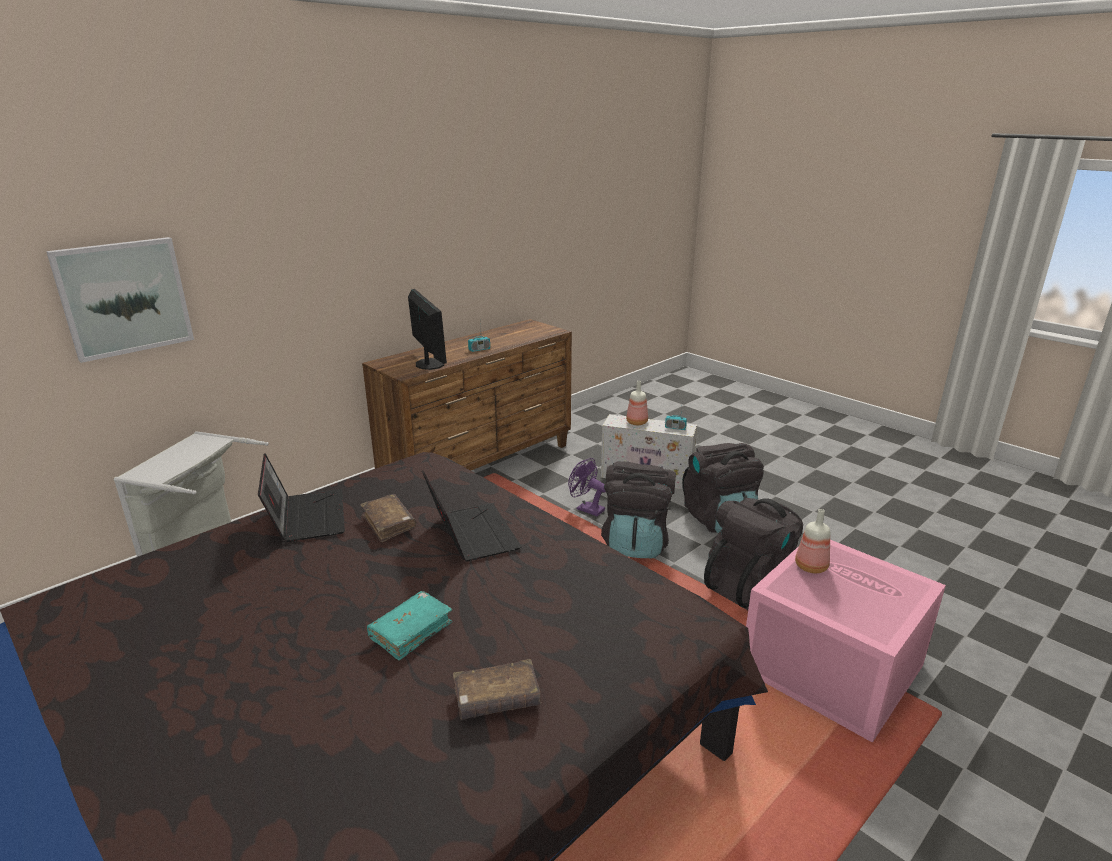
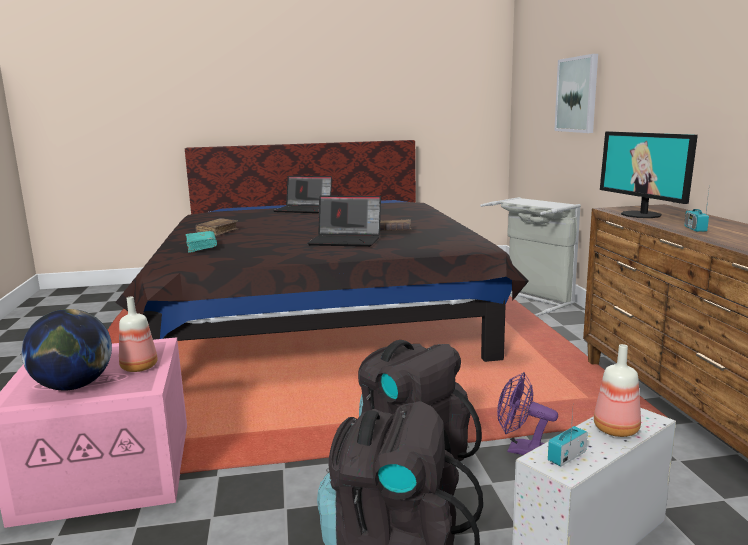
camera: 125 degrees right, 10 degrees down
laptop [258,453,345,542] -> laptop moved to [273,176,332,213]
turquoise book [367,591,452,661] -> turquoise book moved to [186,231,217,253]
monitor [408,289,447,370] -> monitor turned 60 degrees clockwise [600,131,698,218]
purple fan [568,458,606,516] -> purple fan turned 135 degrees counterclockwise [497,372,558,455]
black backpack [704,498,803,610] -> none
none -> globe [21,309,112,391]

